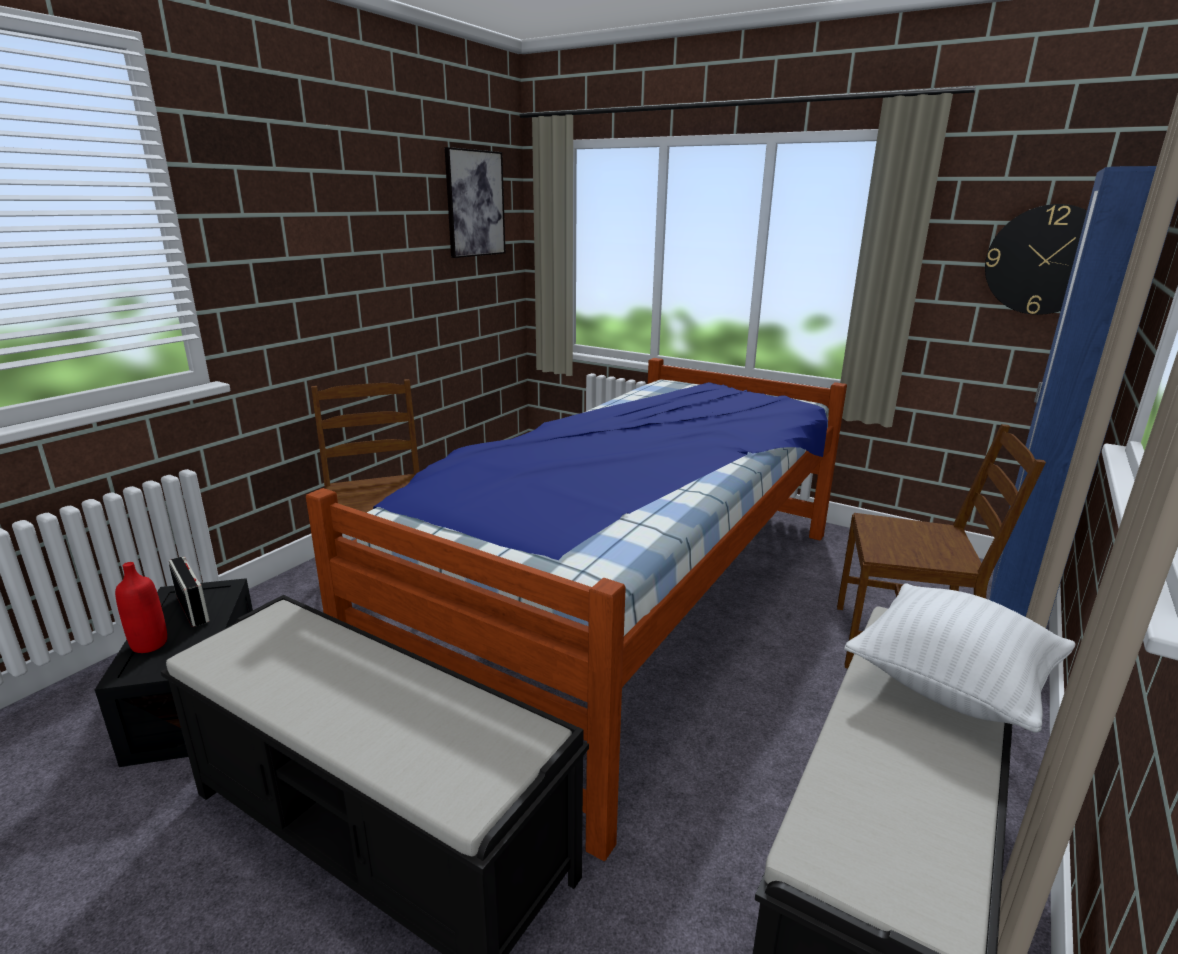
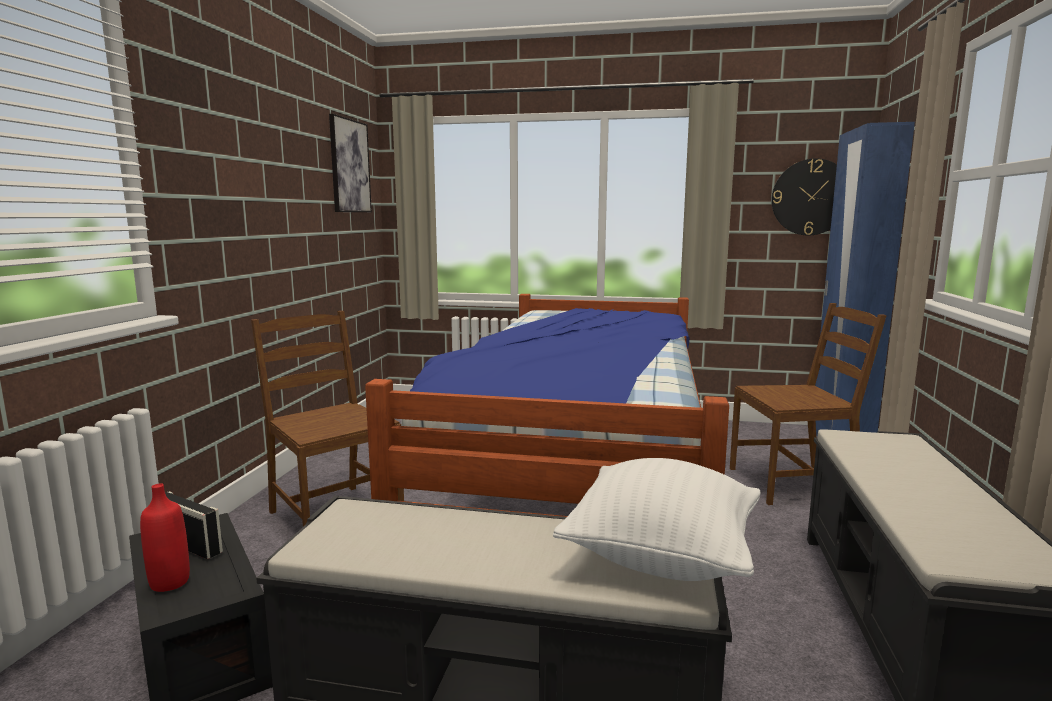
camera: 20 degrees left, 10 degrees down
white pillow [844,583,1075,733] -> white pillow moved to [553,458,761,581]

